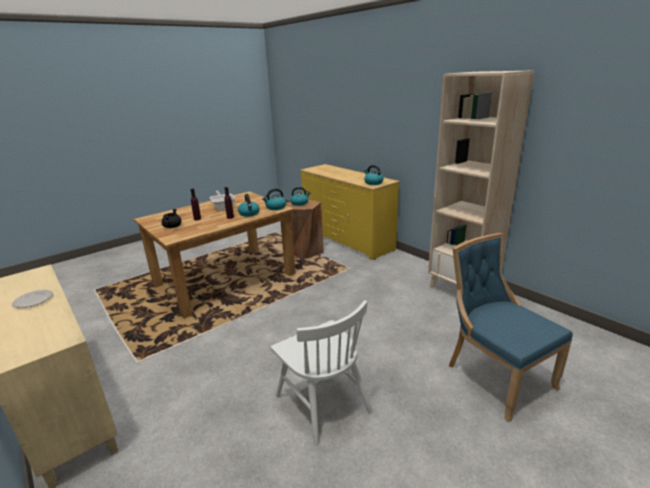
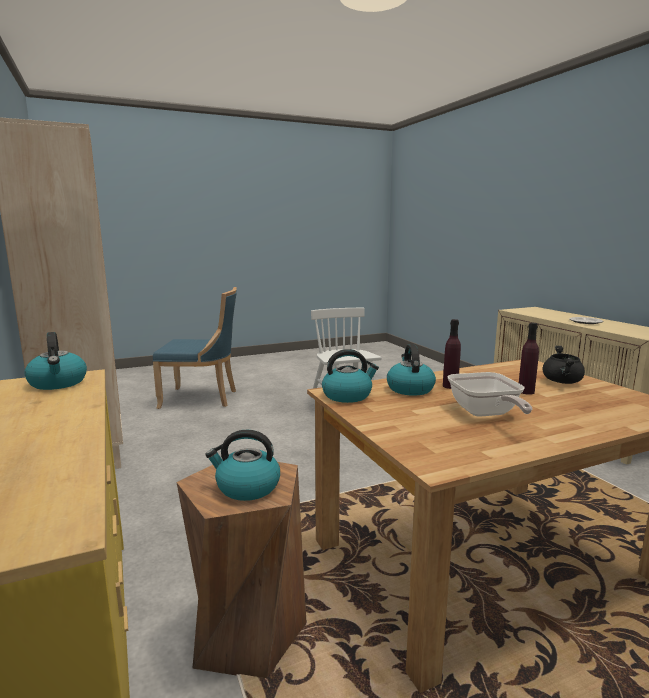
camera: 165 degrees left, 10 degrees down
blue chair [449,233,573,422] -> blue chair turned 75 degrees counterclockwise [153,287,237,409]

